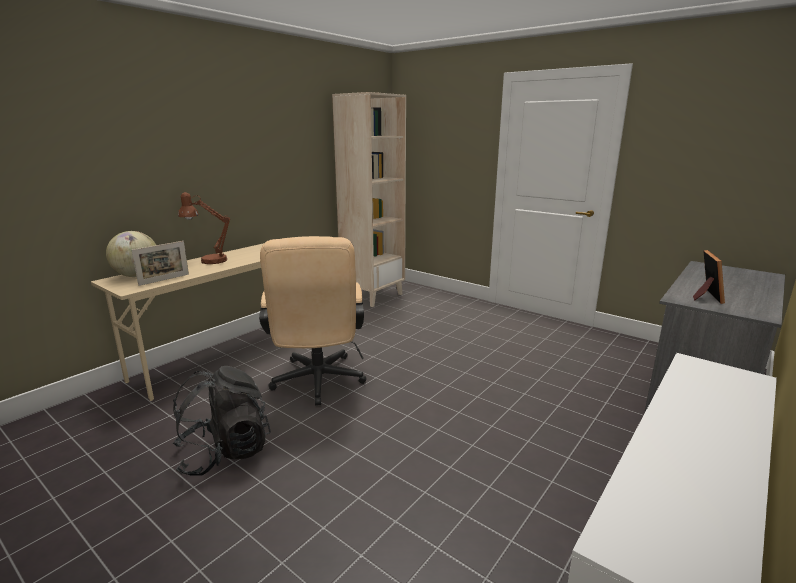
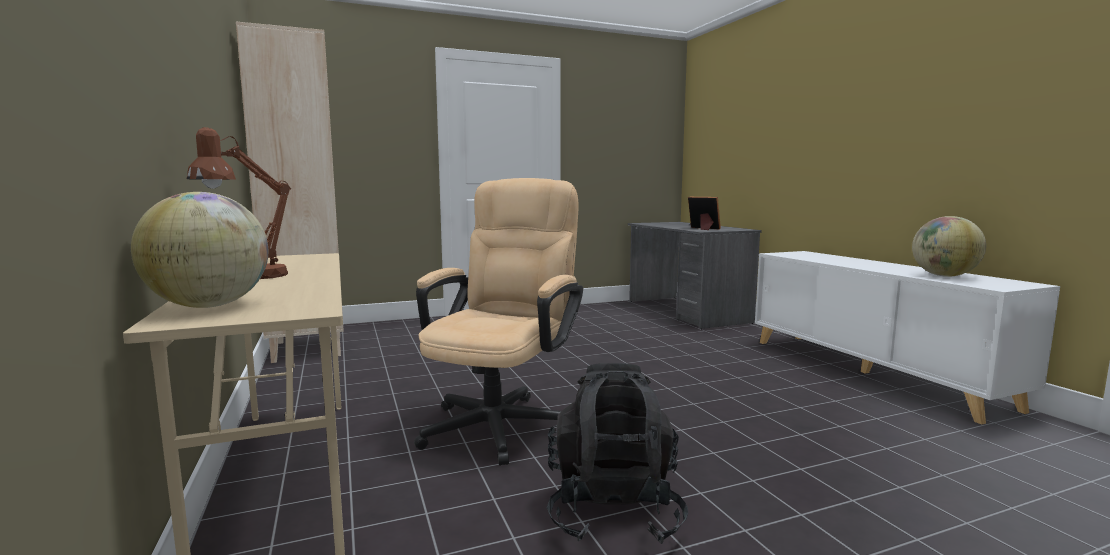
camera: 60 degrees left, 10 degrees down
picture frame [132,241,189,286] -> none
beige office chair [259,236,367,405] -> beige office chair turned 90 degrees counterclockwise [414,178,583,466]
none -> globe [912,216,986,277]

